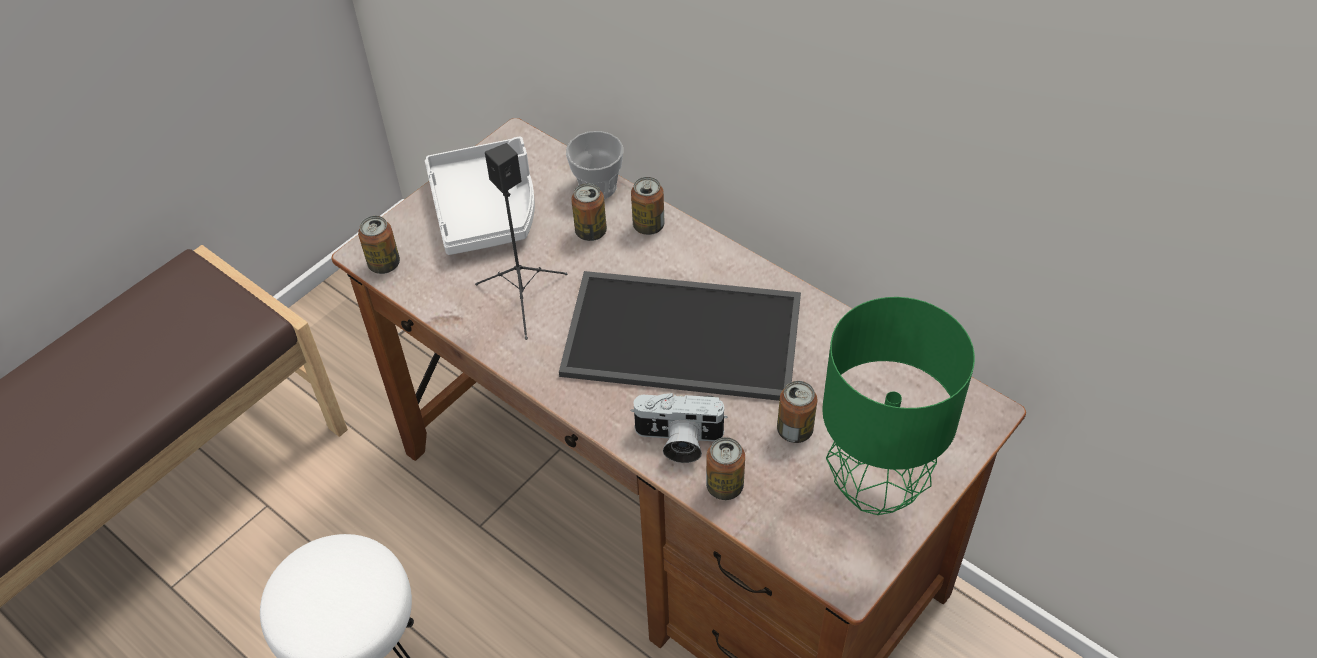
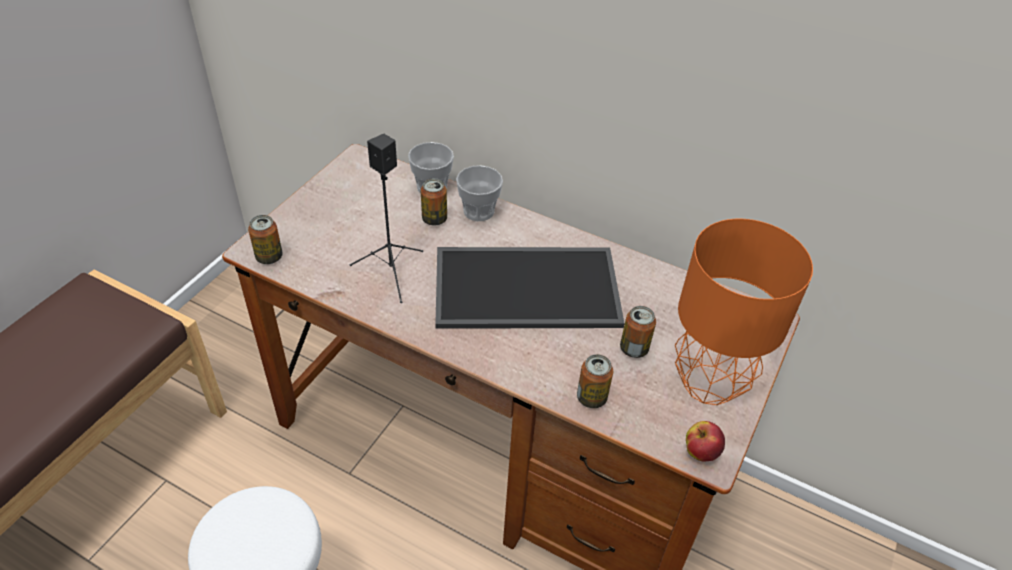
camera: 15 degrees left, 5 degrees down
white tray [425,136,535,255] -> none
camera [630,393,728,463] -> none
can [631,177,665,235] -> cup [456,165,503,221]
green table lamp [822,297,975,515] -> orange table lamp [675,219,813,405]
none -> apple [686,421,725,461]

